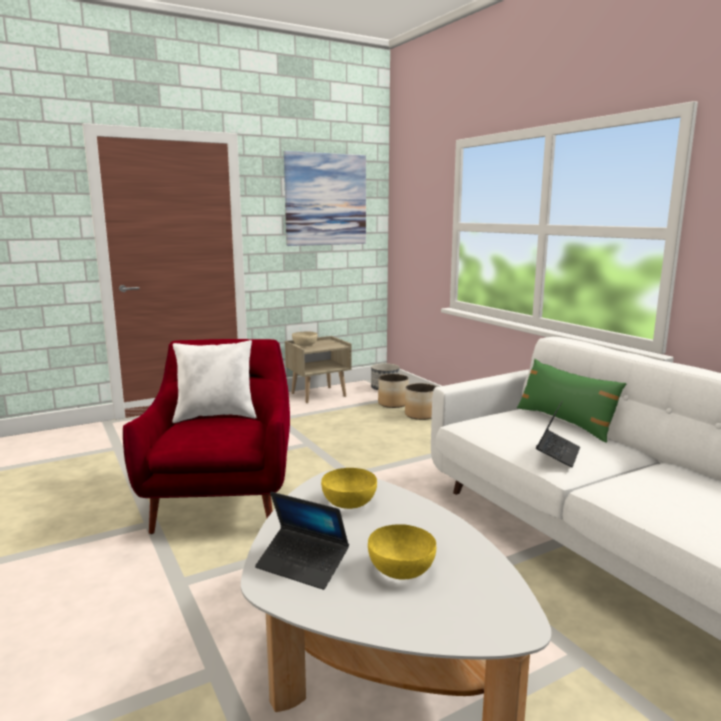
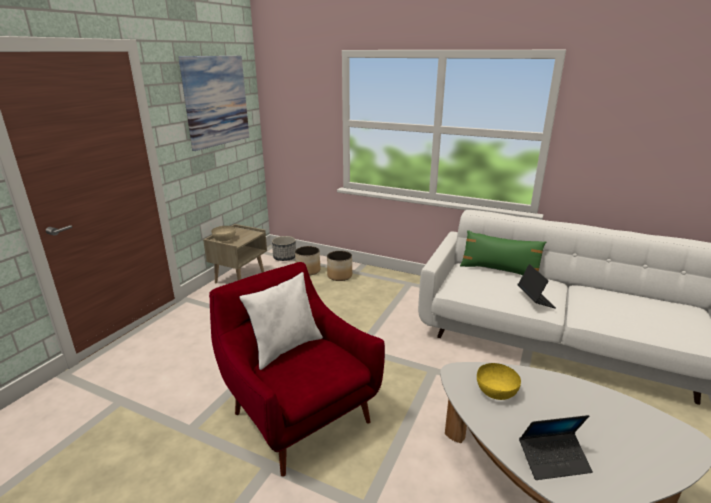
camera: 35 degrees left, 10 degrees up
yellow bowl [368,524,436,580] -> none

